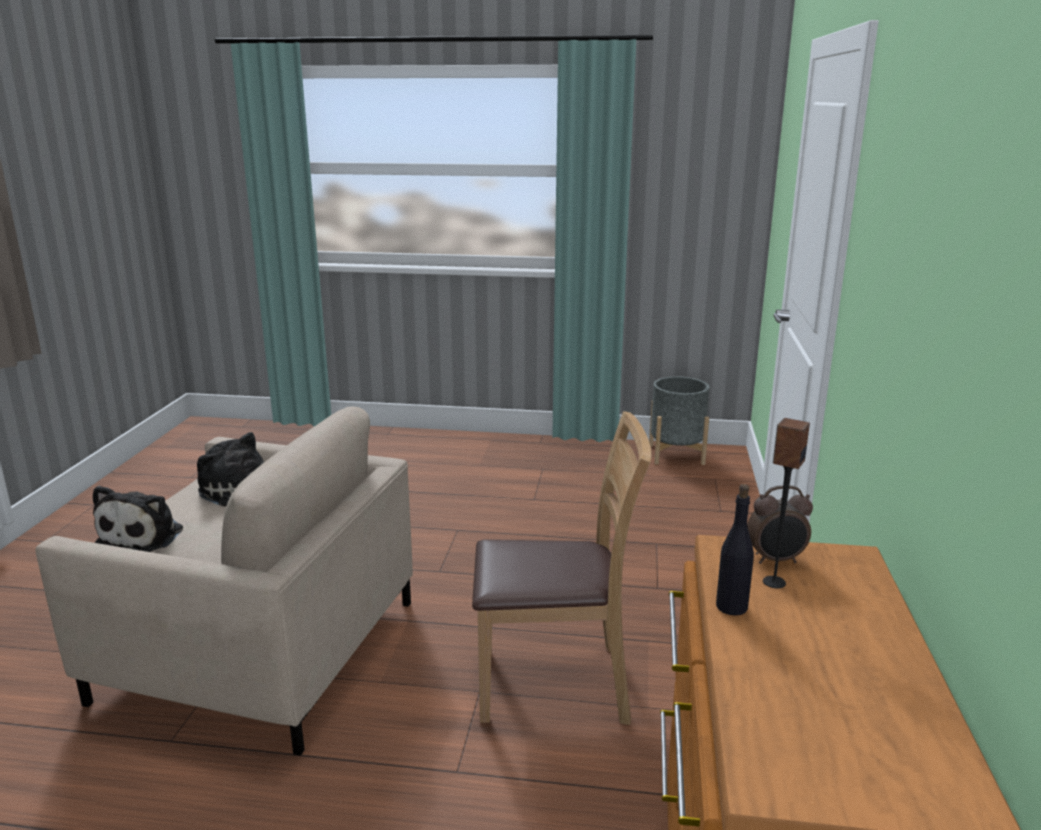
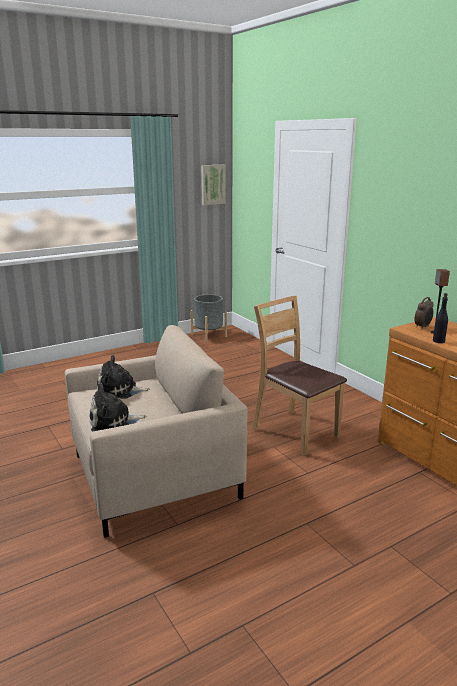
camera: 40 degrees left, 0 degrees up
plush toy [93,486,183,552] -> plush toy turned 105 degrees clockwise [89,383,146,432]
brown chair [472,411,652,725] -> brown chair turned 90 degrees counterclockwise [252,296,347,456]
none -> picture [201,165,226,205]

